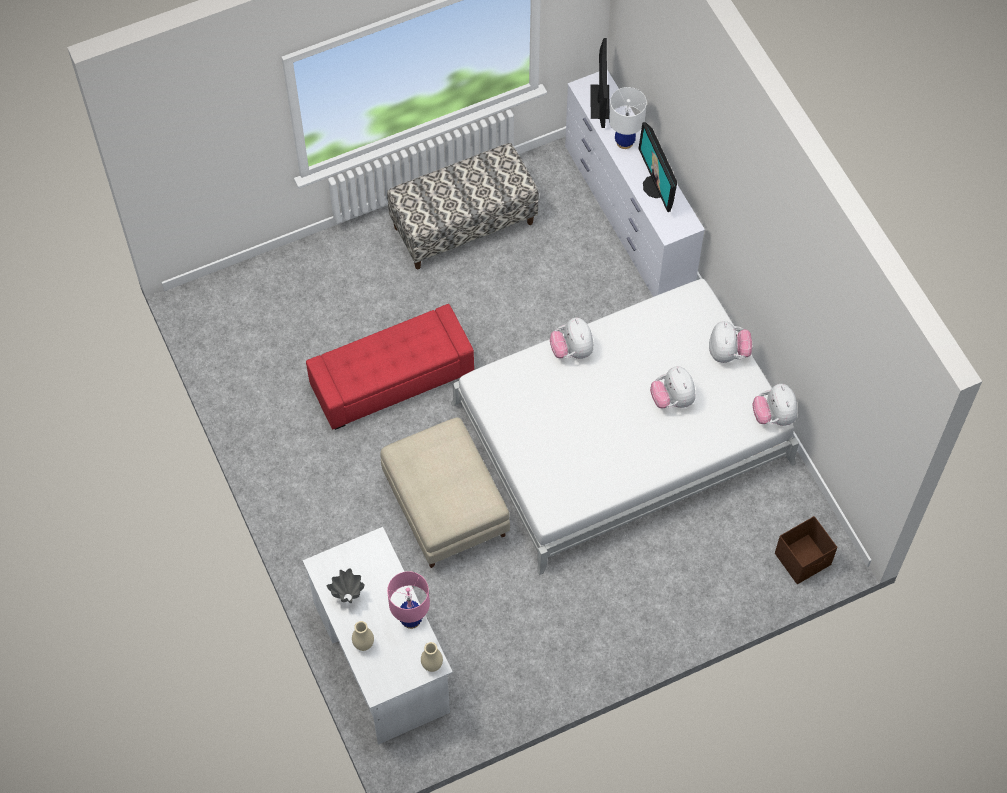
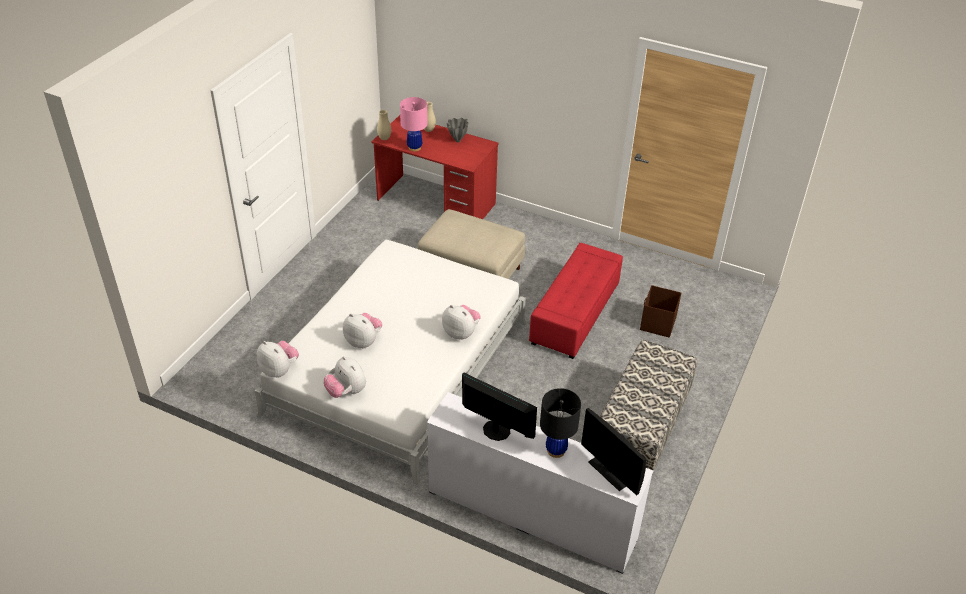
camera: 140 degrees right, 20 degrees down
white desk [303,527,453,745] -> red desk [371,115,499,219]
white table lamp [609,87,647,149] -> black table lamp [540,388,581,458]
brown storage box [775,516,837,584] -> brown storage box moved to [640,285,681,338]

